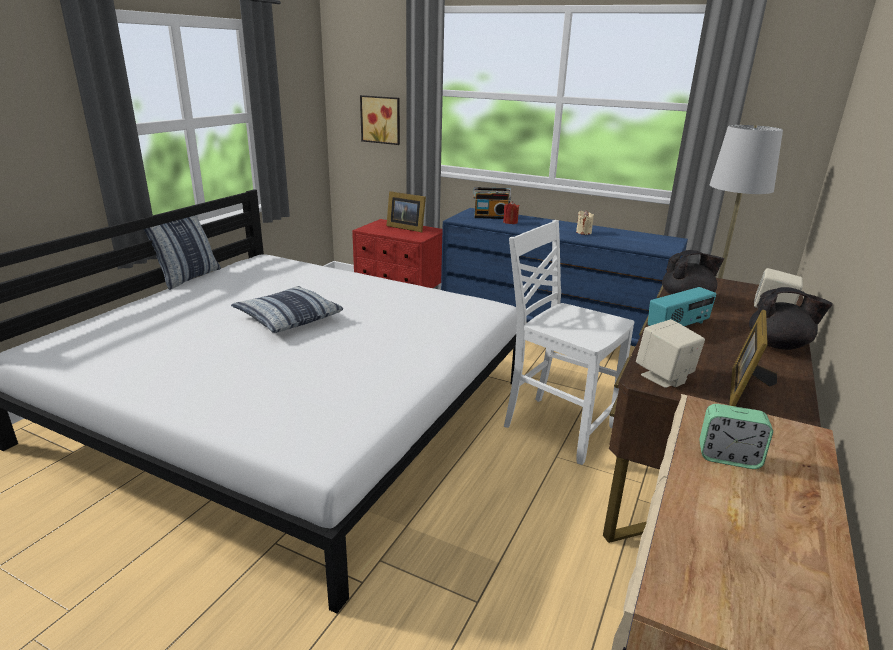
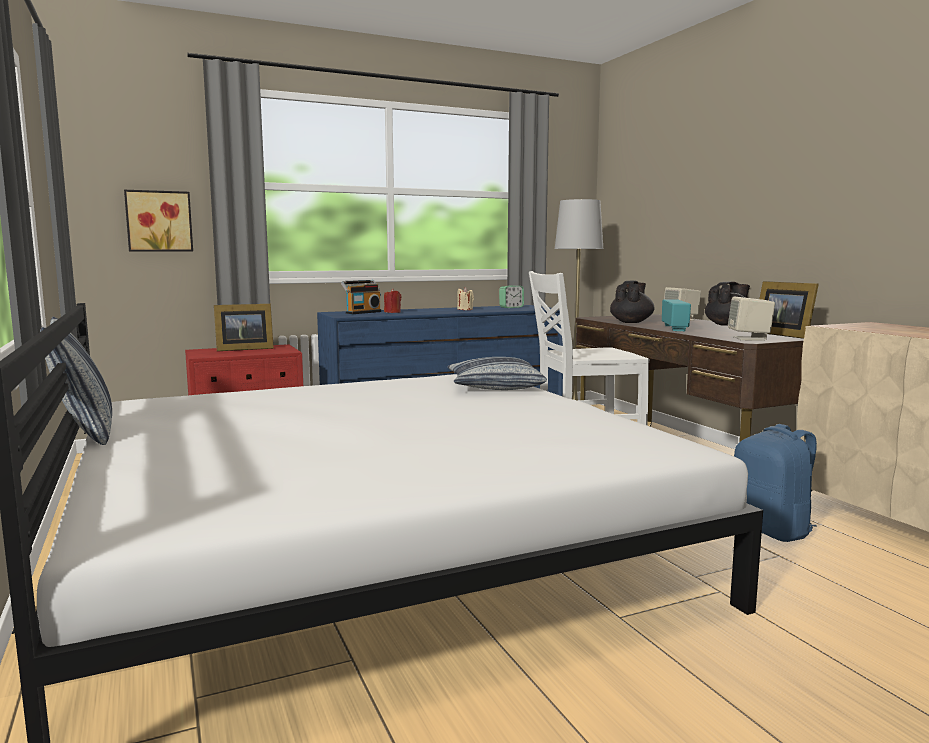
camera: 50 degrees left, 15 degrees down
pillow [231,286,343,333] -> pillow moved to [448,357,547,390]
alarm clock [699,404,773,469] -> alarm clock moved to [499,285,524,308]
none -> blue backpack [734,424,817,542]

